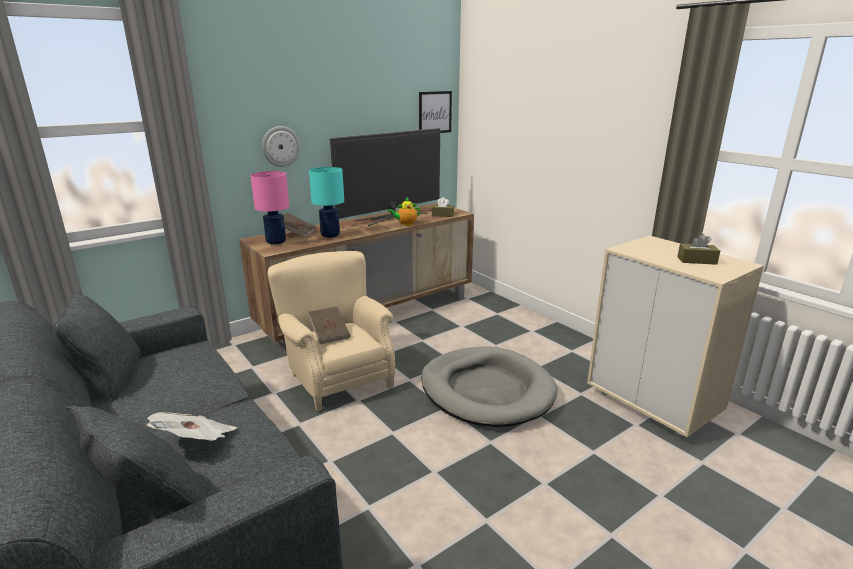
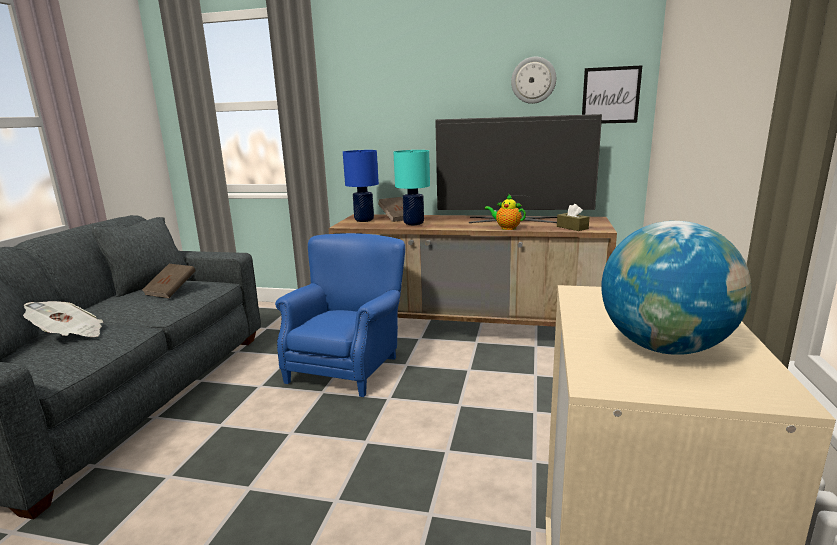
camera: 50 degrees right, 5 degrees down
pink table lamp [250,171,290,245] -> blue table lamp [343,150,379,222]
wall clock [262,126,300,167] -> wall clock moved to [511,57,556,104]
beige armchair [268,251,395,411] -> blue armchair [275,233,405,397]
brown book [308,306,350,344] -> brown book moved to [142,264,196,298]
grey dog bed [421,346,558,427] -> none
brown tissue box [677,234,720,265] -> globe [601,221,752,355]

